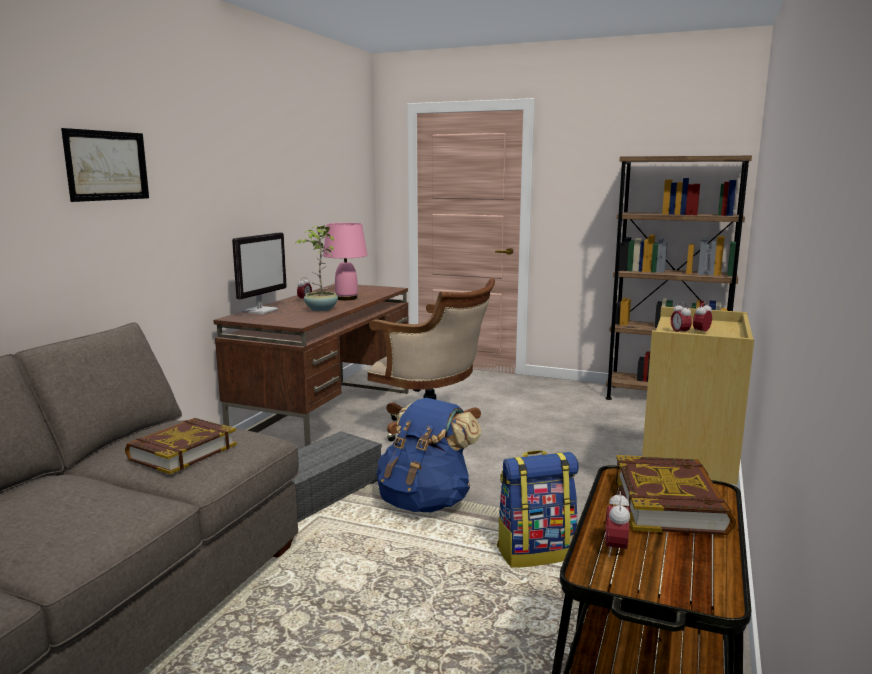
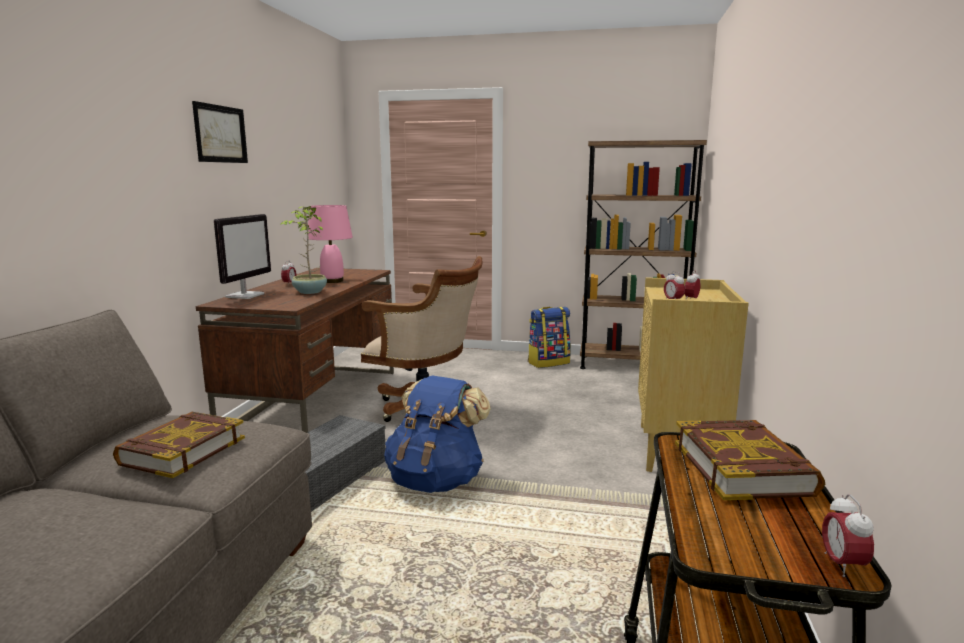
camera: 10 degrees left, 0 degrees up
picture [61,128,149,202] -> picture moved to [192,101,248,163]
backpack [497,450,579,568] -> backpack moved to [528,307,571,368]
alarm clock [605,491,630,557] -> alarm clock moved to [822,494,874,577]

